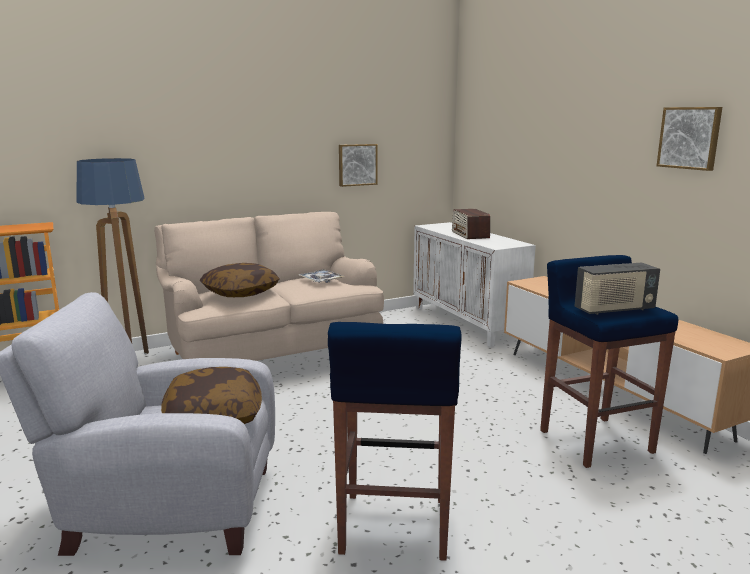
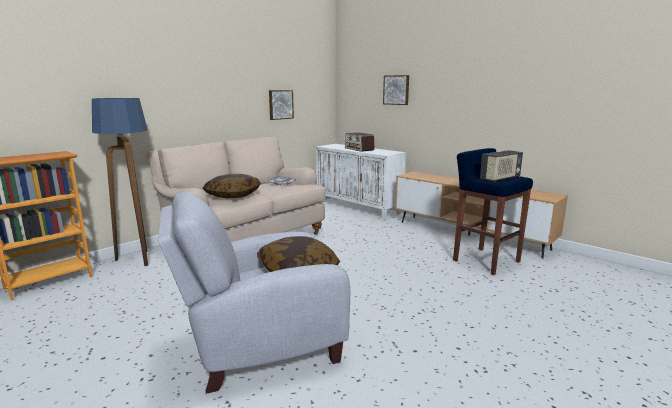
camera: 20 degrees left, 0 degrees up
blue stool [328,322,462,561] -> none
picture [657,107,722,171] -> picture moved to [383,75,409,105]

